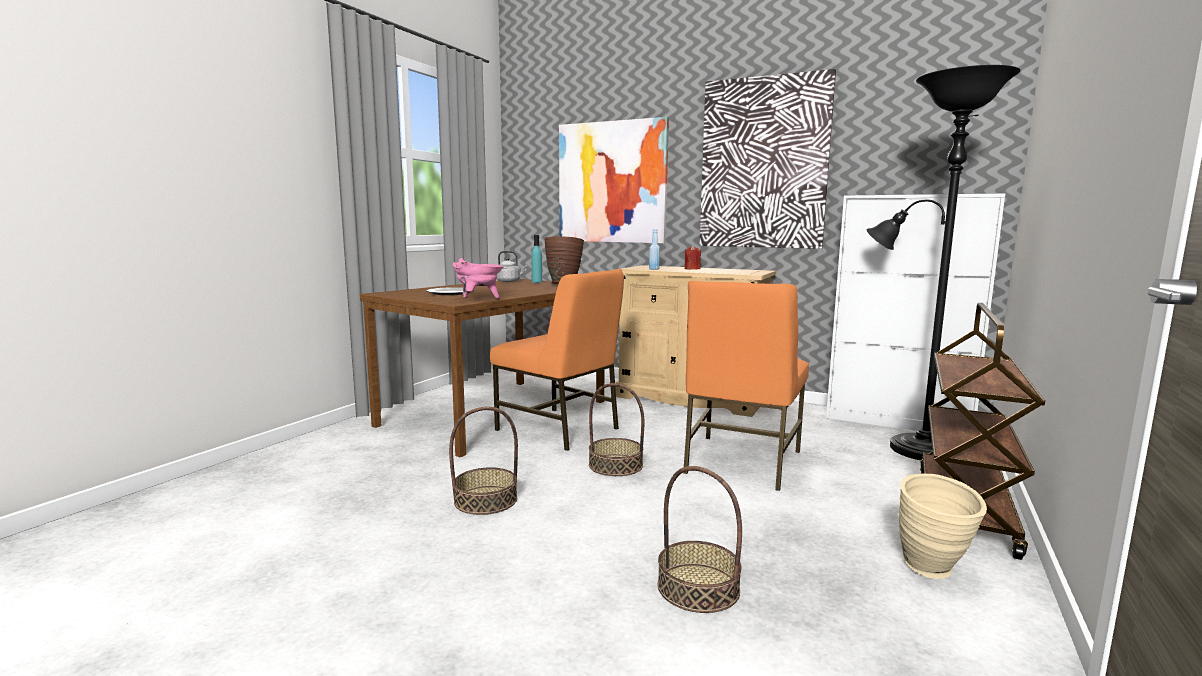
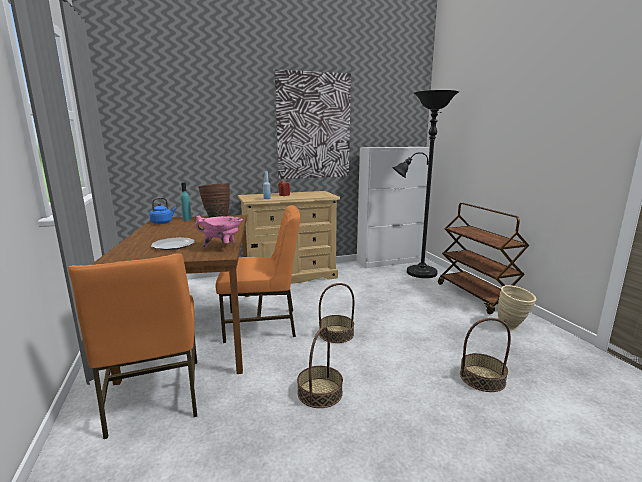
camera: 45 degrees left, 5 degrees up
grey kettle [497,251,527,282] -> blue kettle [149,197,177,224]
picture [559,117,669,243] -> none
orange chair [683,281,809,491] -> orange chair moved to [68,253,197,439]

